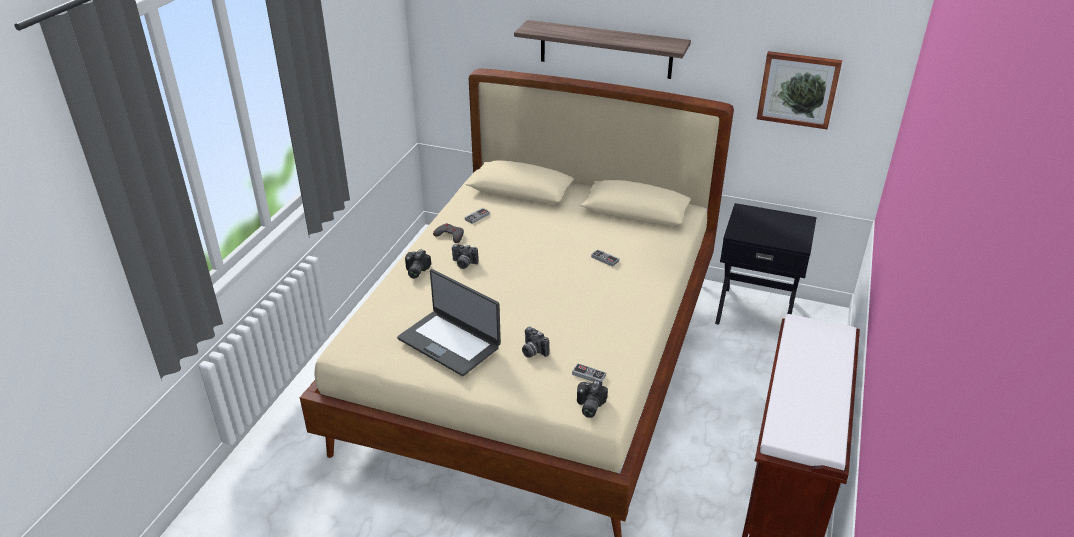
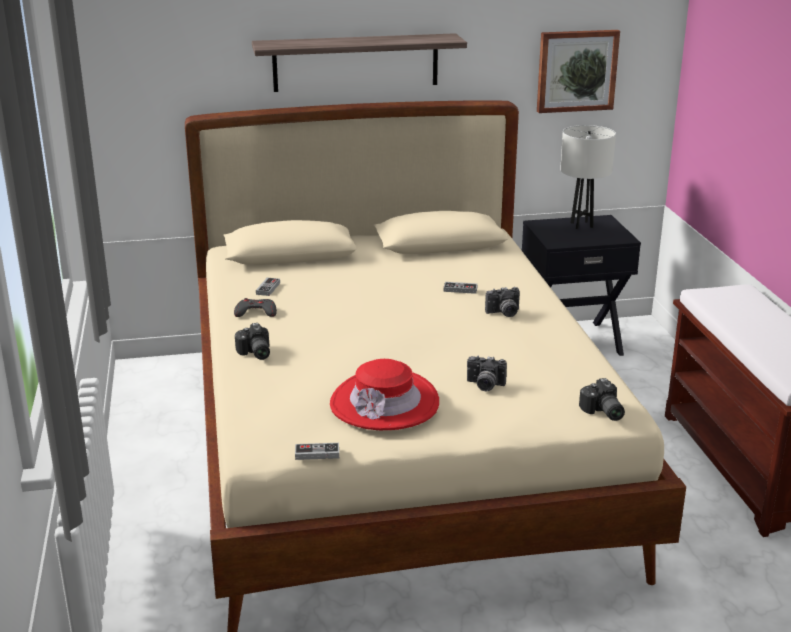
camera: 30 degrees left, 10 degrees down
laptop [397,269,501,376] -> red hat [330,359,439,430]
camera [452,244,479,269] -> camera moved to [485,287,520,317]
game controller [572,363,606,382] -> game controller moved to [295,443,339,460]
none -> white table lamp [560,125,616,229]

